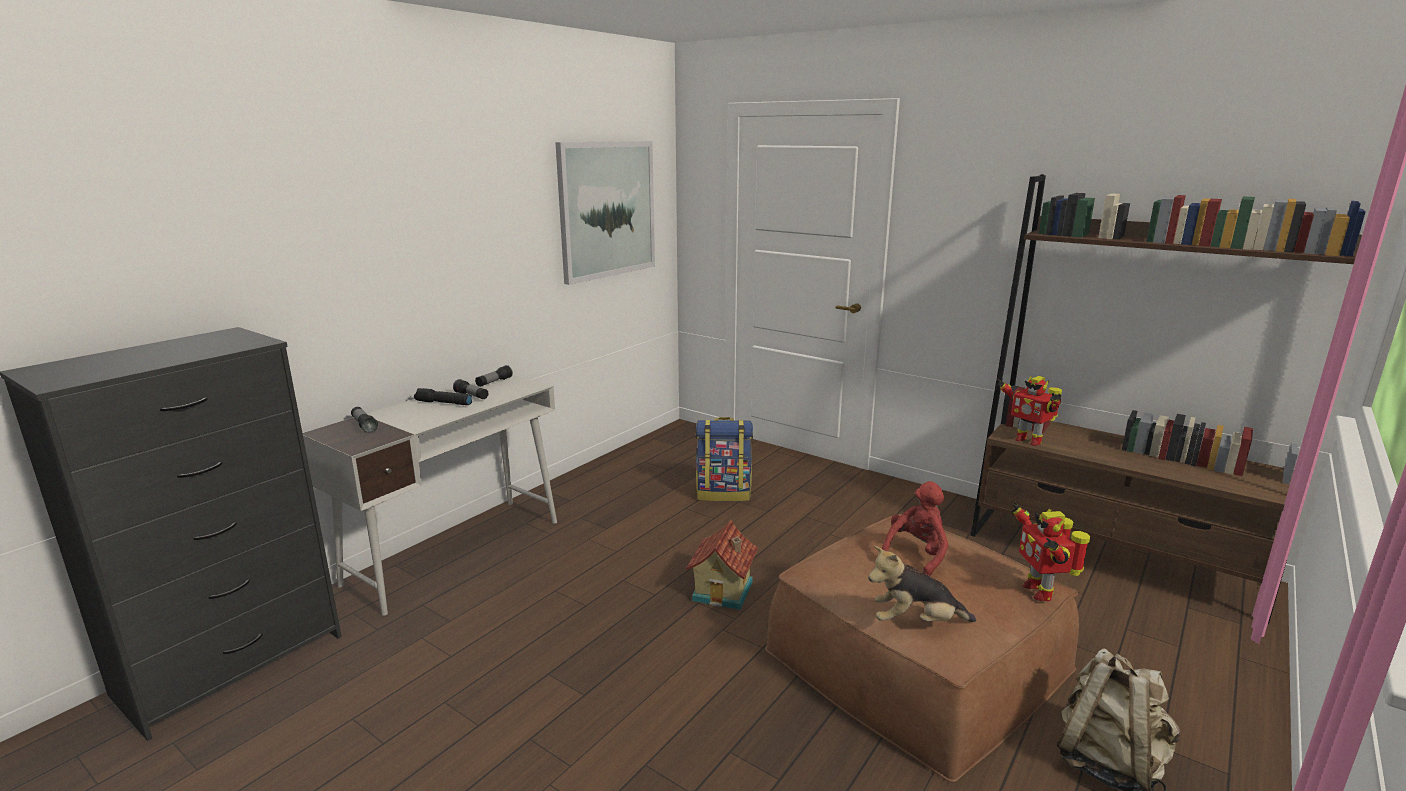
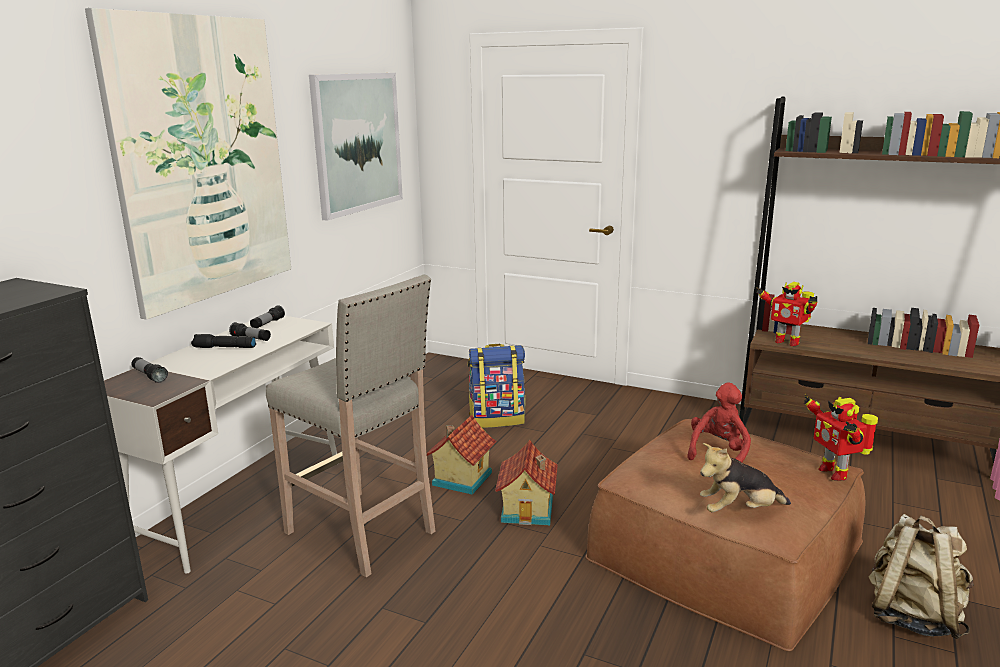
camera: 10 degrees left, 0 degrees up
none -> picture [85,8,291,320]
none -> beige stool [266,274,435,577]
none -> toy house [427,415,497,495]

